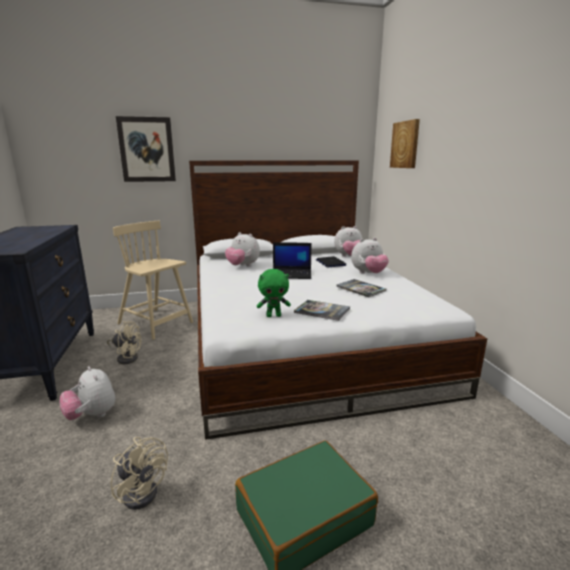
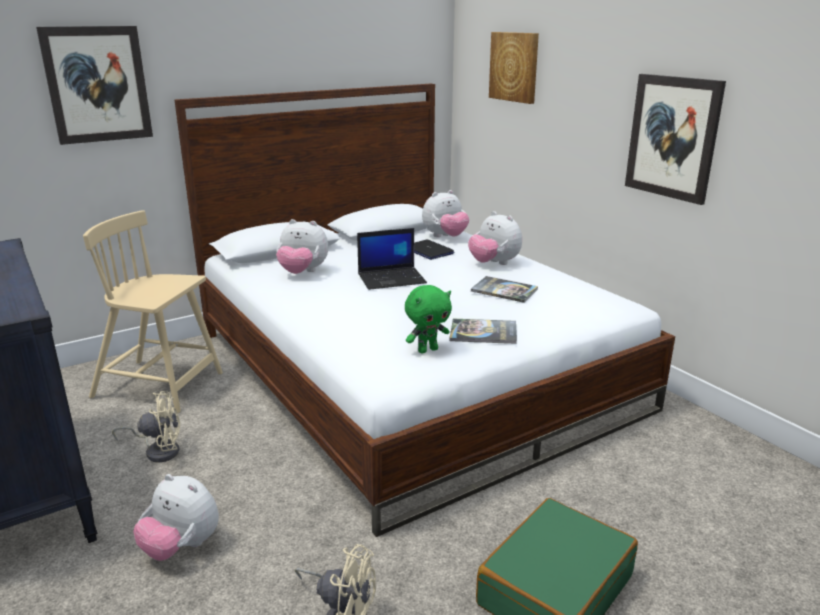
camera: 20 degrees left, 5 degrees up
plush toy [351,238,389,274] -> plush toy turned 90 degrees clockwise [468,211,522,265]
none -> picture [625,74,726,205]

